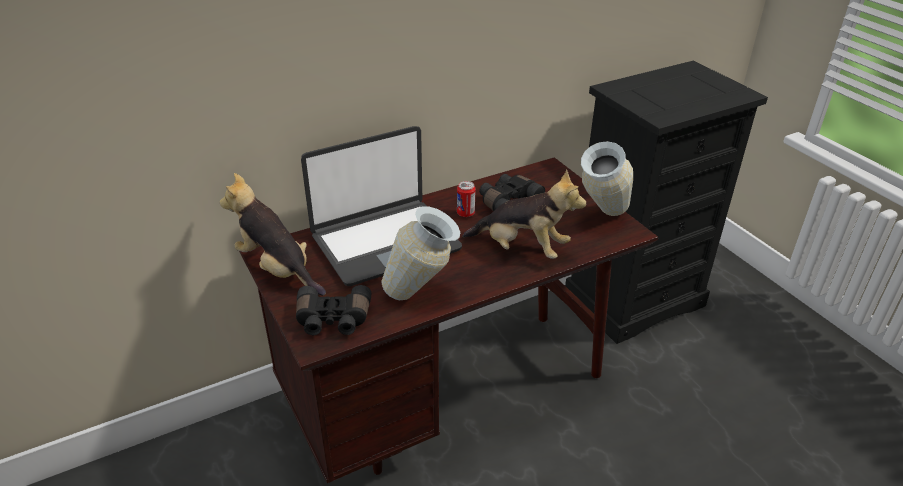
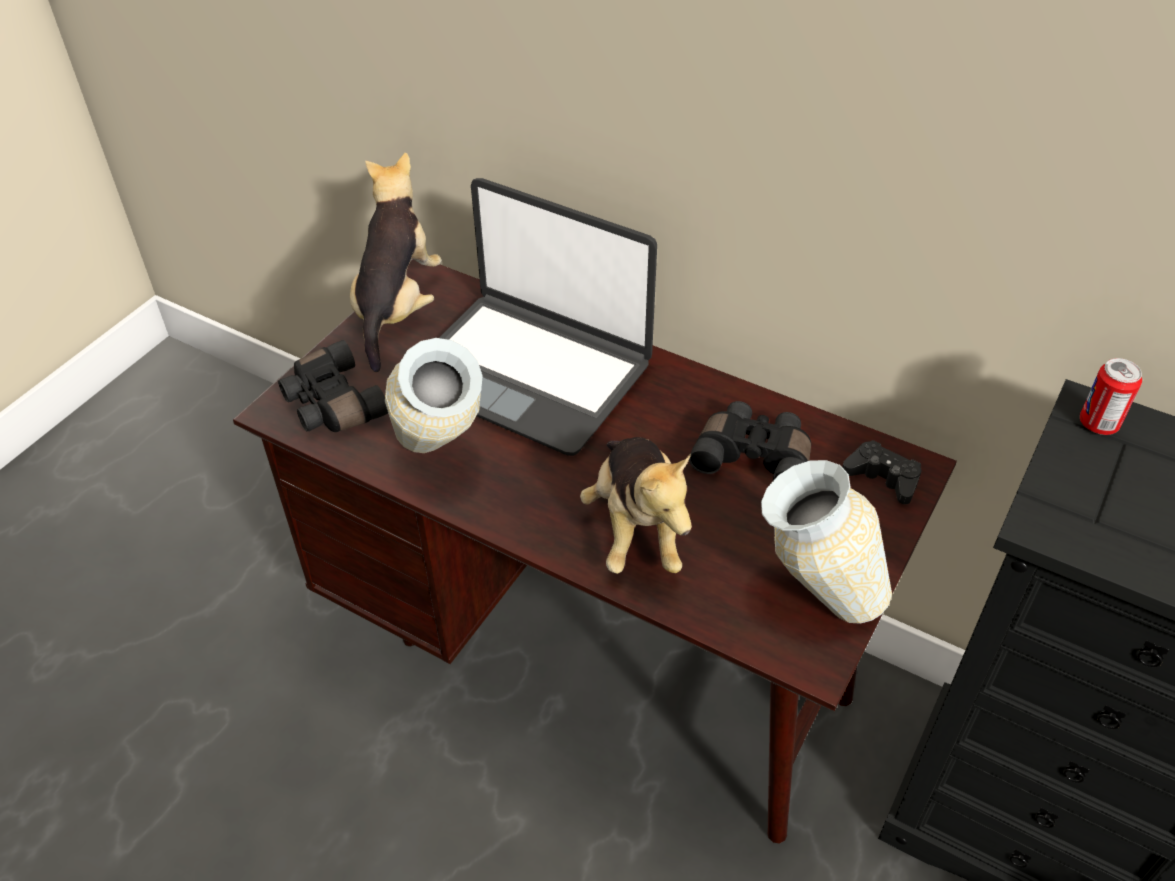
camera: 60 degrees right, 10 degrees up
can [457,181,476,217] -> can moved to [1080,358,1142,435]
none -> black game controller [842,440,921,504]

